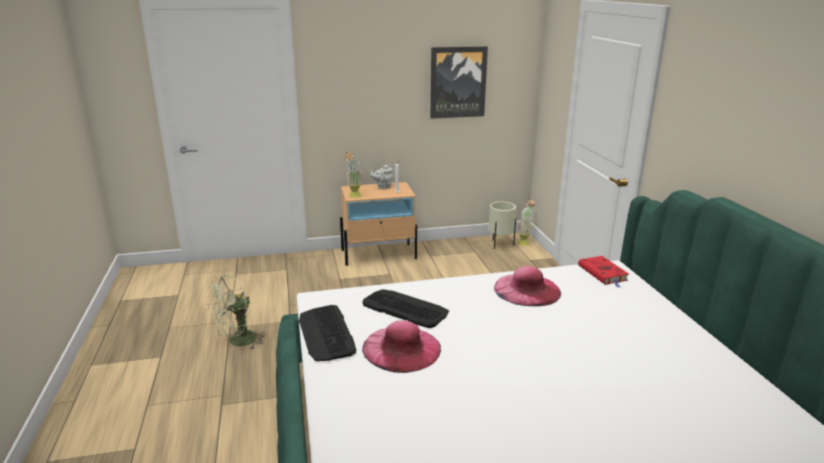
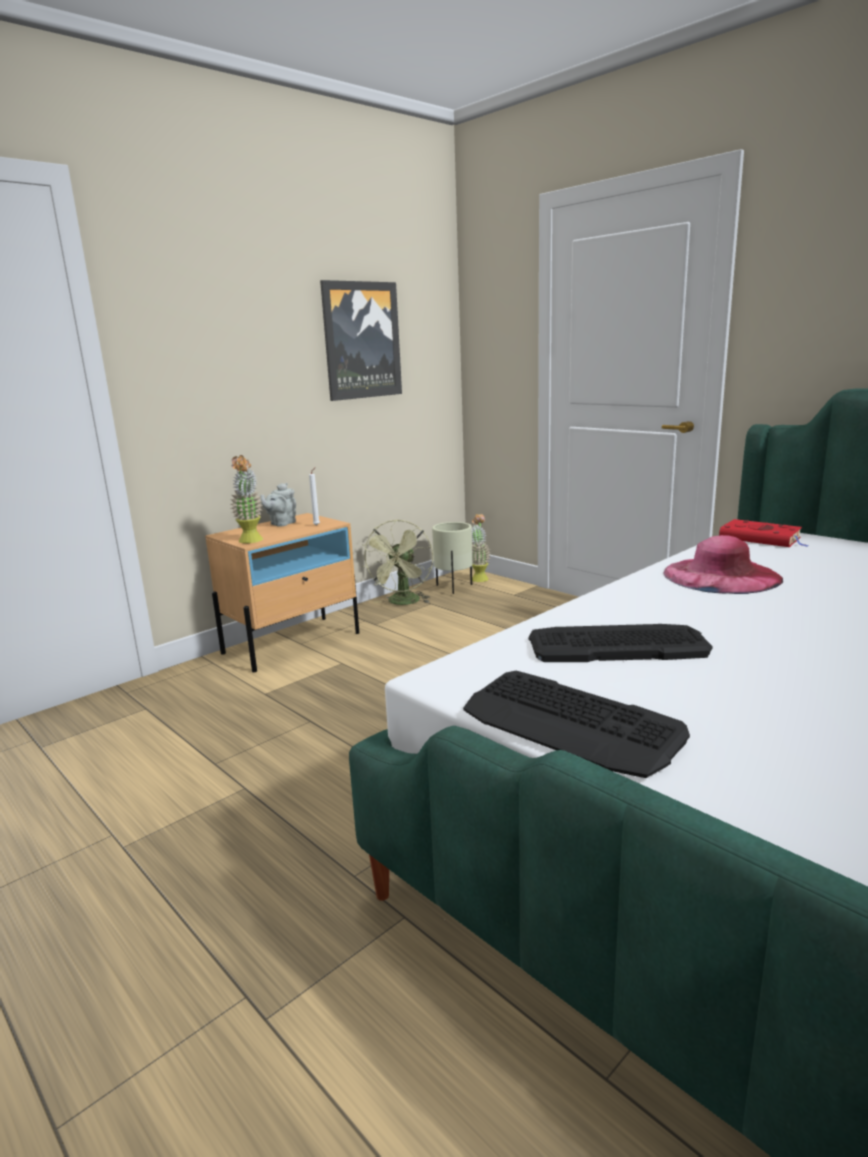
camera: 30 degrees left, 5 degrees down
green fan [206,274,267,349] -> green fan moved to [362,519,433,605]
pink hat [362,321,441,373] -> none

